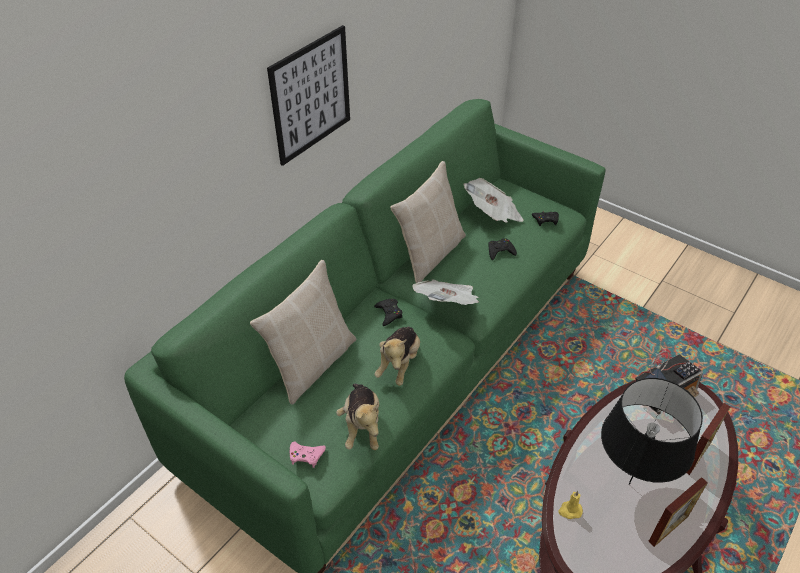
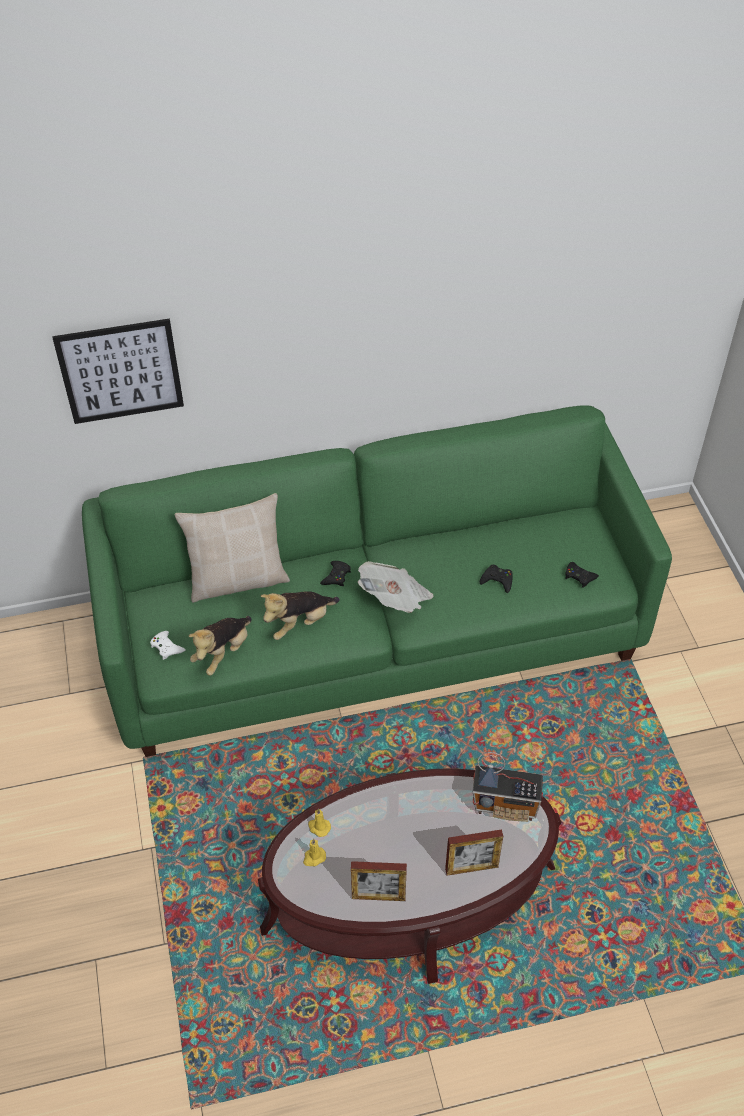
camera: 40 degrees right, 5 degrees up
picture [267,25,350,166] -> picture moved to [52,319,184,424]
pink game controller [290,441,326,468] -> white game controller [150,631,186,660]
beige pillow [390,161,466,283] -> none
newspaper [463,178,524,223] -> none
black table lamp [601,378,703,485] -> none
none -> yellow candle [303,839,326,866]

